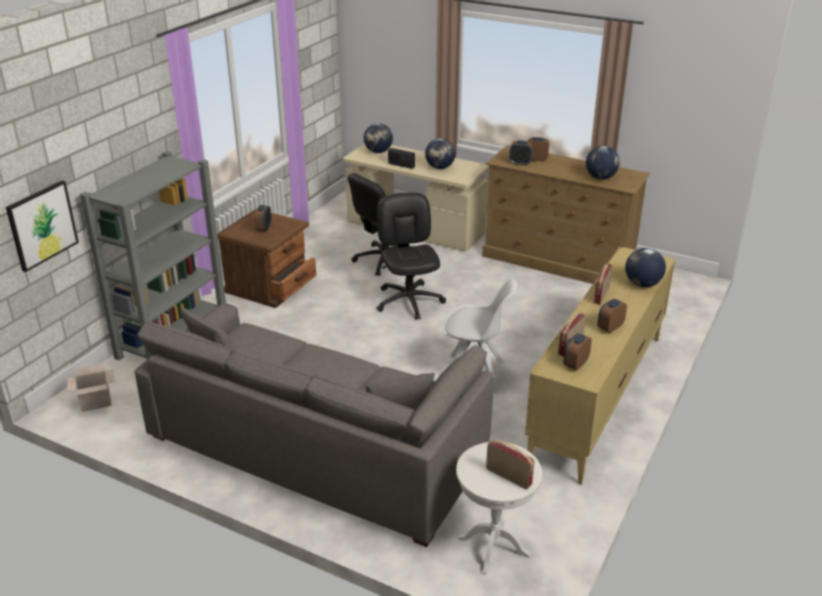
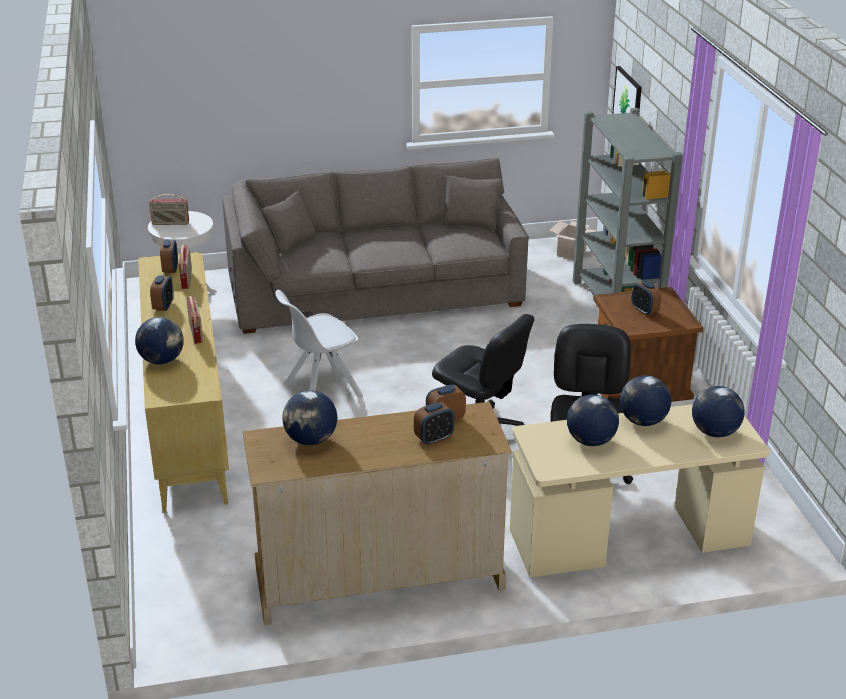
camera: 140 degrees right, 0 degrees up
radio [388,148,415,169] -> globe [620,375,671,426]

